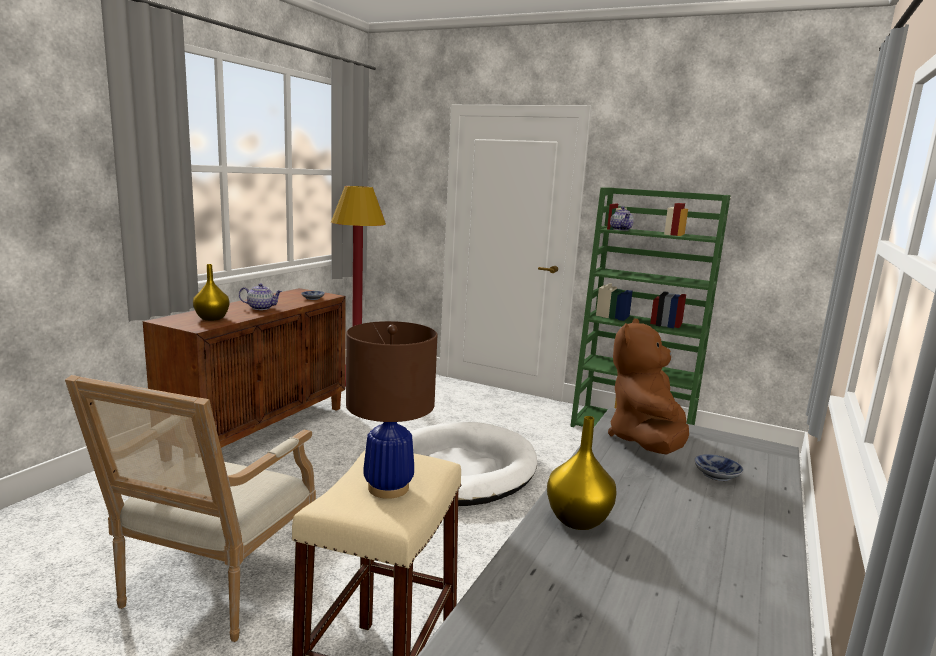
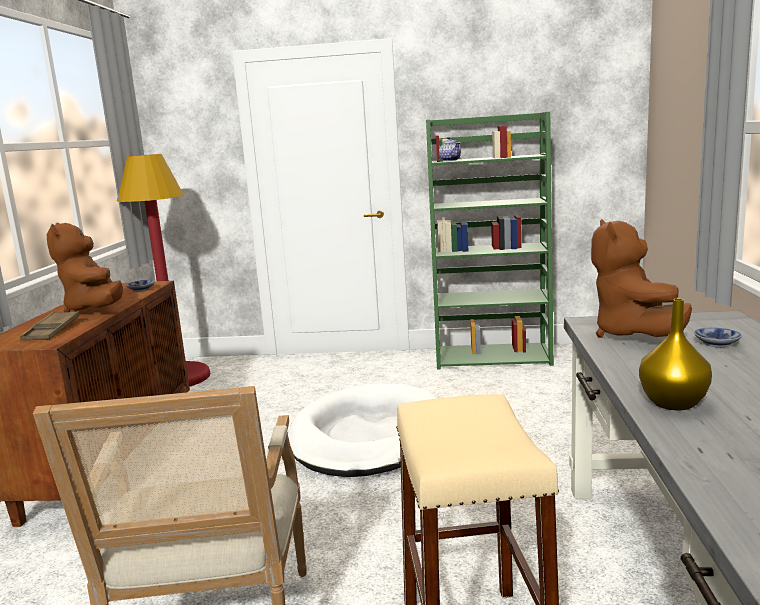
camera: 20 degrees left, 0 degrees up
yellow vase [193,264,230,321] -> brown tray [20,311,79,340]
teapot [239,283,282,310] -> brown plush toy [47,223,123,312]
brown table lamp [346,321,437,499] -> none

